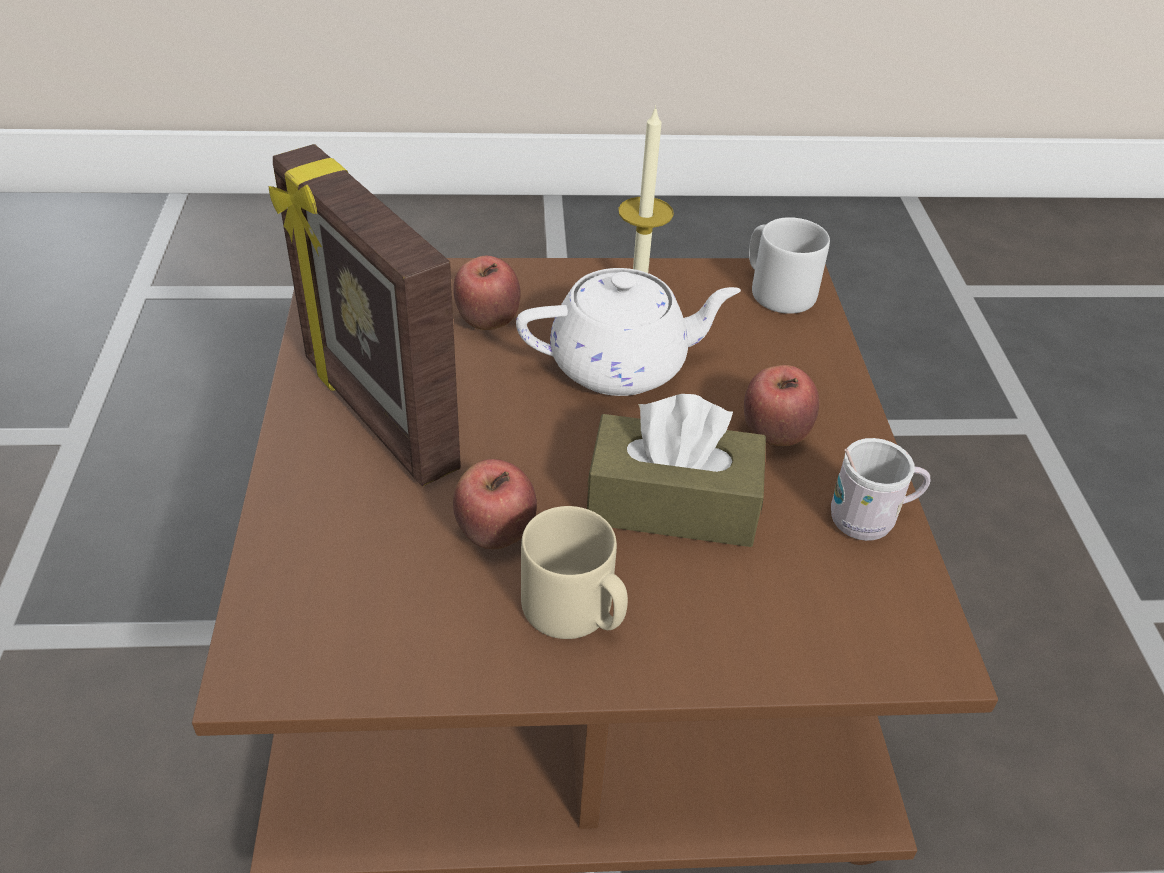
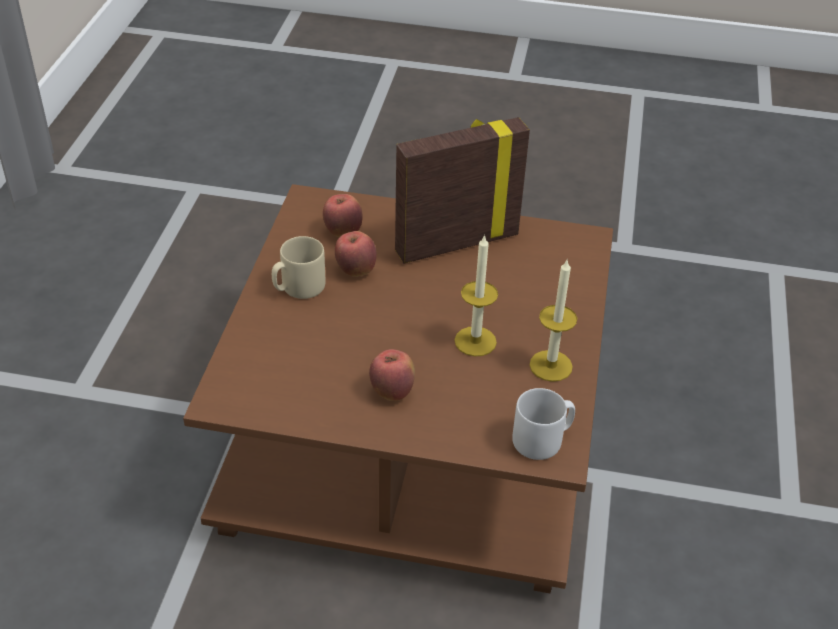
camera: 105 degrees right, 0 degrees up
apple [453,256,521,330] -> apple moved to [323,194,363,237]
white teapot [516,268,741,396] -> candle [454,234,498,357]
brown tissue box [586,394,766,547] -> none
white mug [831,438,930,541] -> none

